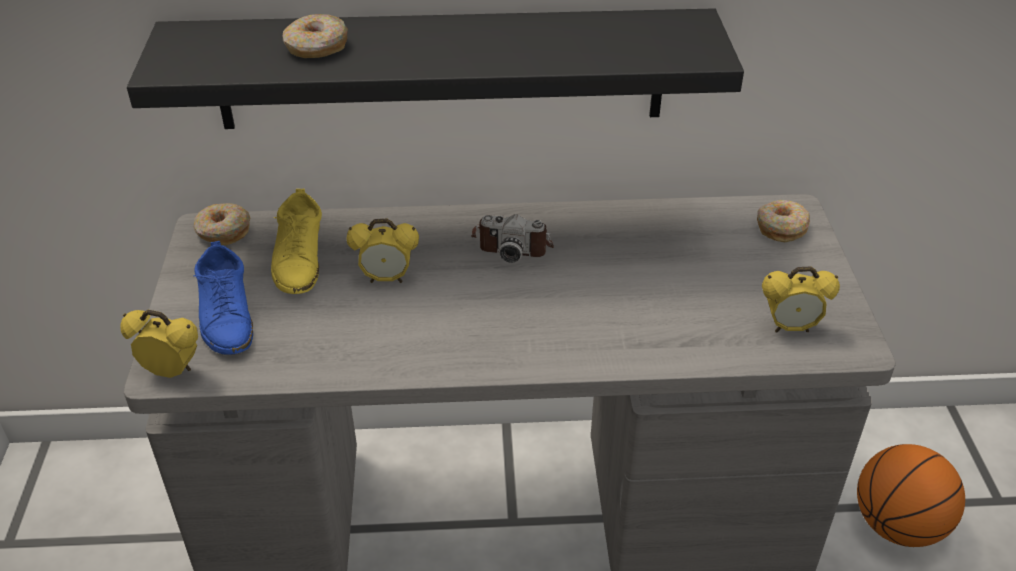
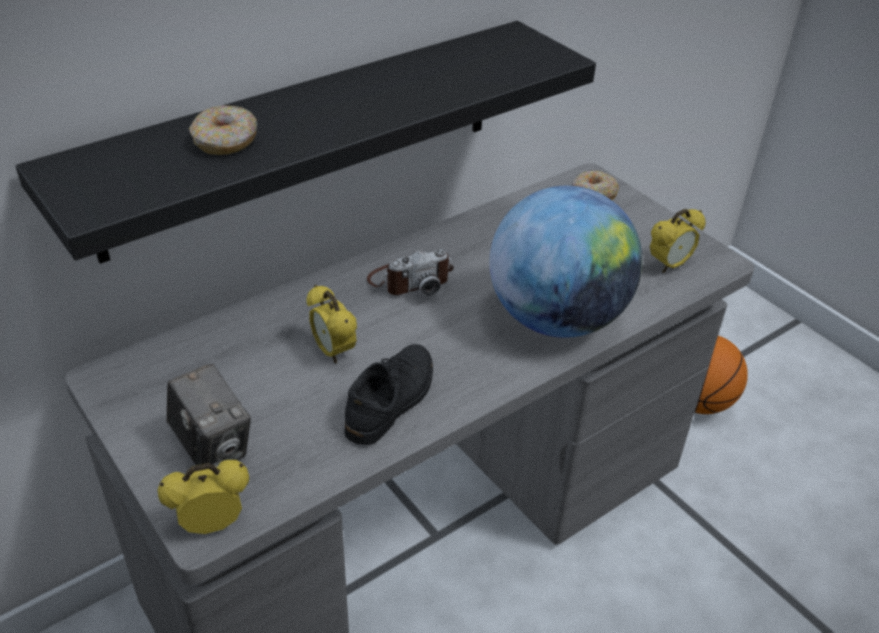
camera: 35 degrees left, 0 degrees up
blue shoe [193,241,253,355] -> camera [167,363,251,468]
donut [194,203,250,245] -> none
yellow shoe [271,189,322,294] -> none
alarm clock [347,219,419,283] -> alarm clock turned 90 degrees clockwise [306,285,357,363]
none -> black shoe [344,344,433,445]
none -> globe [489,186,642,338]

